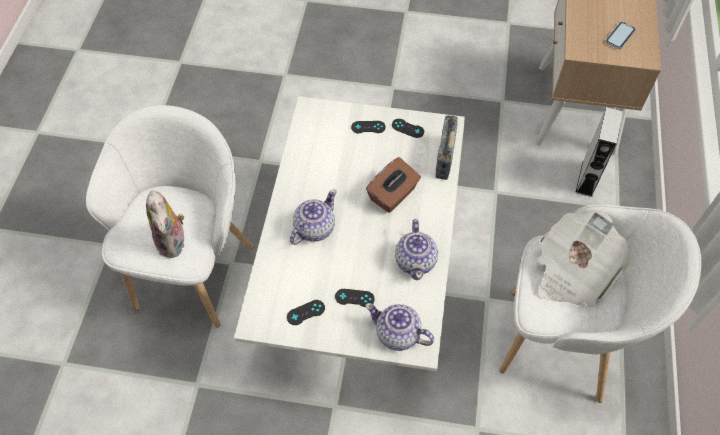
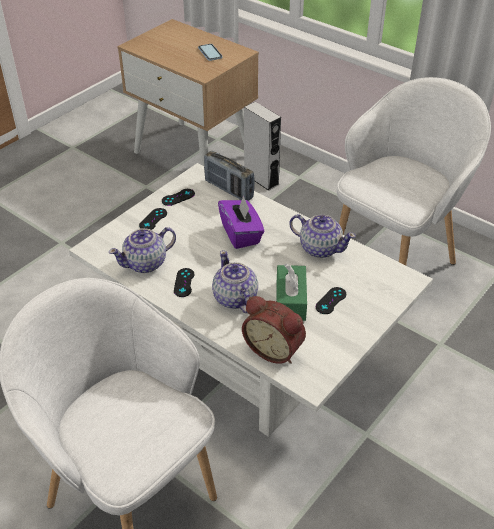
camera: 60 degrees left, 15 degrees down
plush toy [146,190,184,258] -> none
black game controller [287,300,325,325] -> black game controller moved to [174,268,194,297]
teapot [365,303,434,351] -> teapot moved to [109,227,176,273]
brown tissue box [366,157,421,213] -> purple tissue box [218,195,264,249]
newspaper [538,211,630,307] -> none
none -> alarm clock [242,296,306,364]
none -> green tissue box [276,264,307,321]

